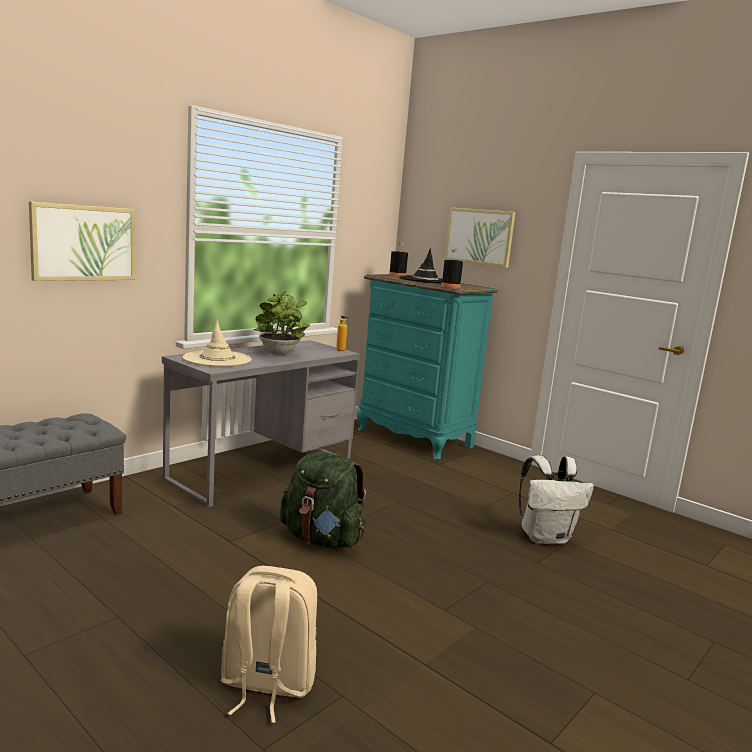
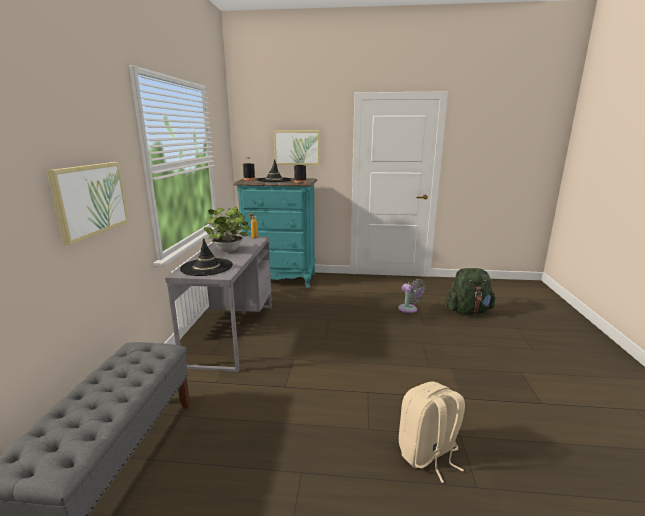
camera: 35 degrees left, 5 degrees up
beige hat [183,320,252,367] -> black hat [180,238,233,276]
green backpack [280,451,366,548] -> green backpack moved to [446,268,495,315]
white backpack [519,455,594,544] -> grey fan [398,279,425,313]

